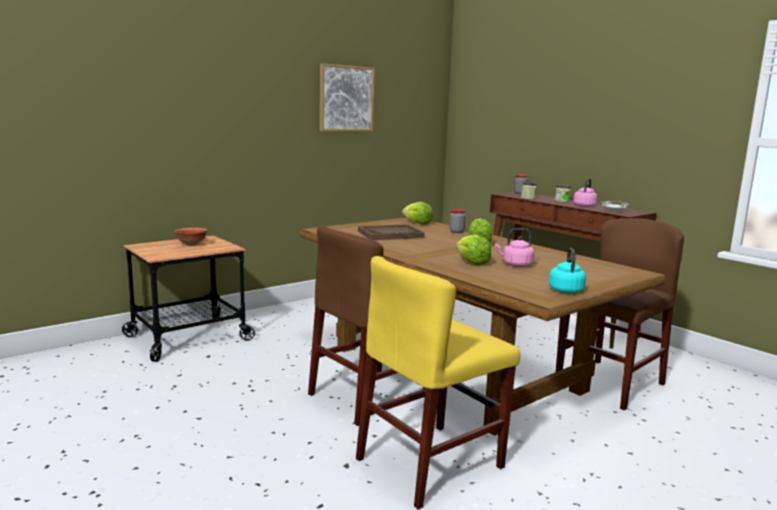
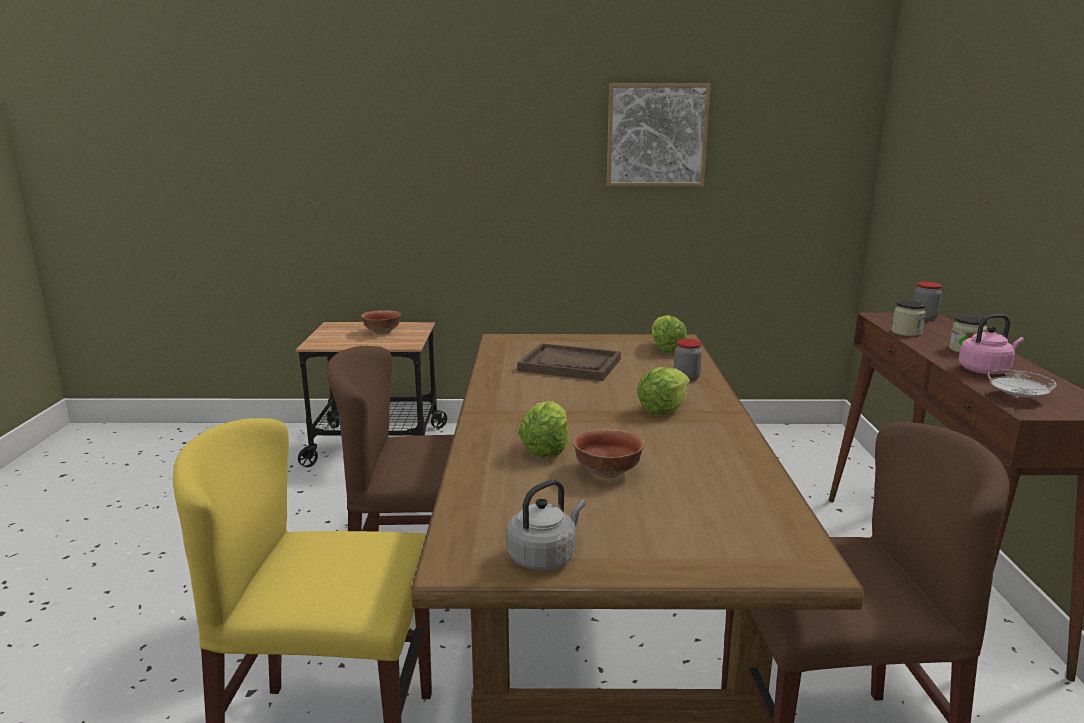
camera: 40 degrees right, 5 degrees up
pink kettle [495,228,534,267] -> bowl [573,428,644,478]
turquoise kettle [549,248,586,293] -> grey kettle [507,479,586,570]

